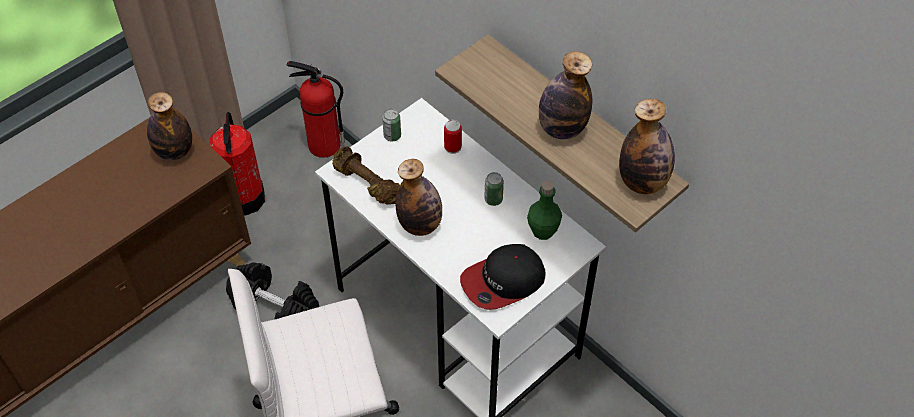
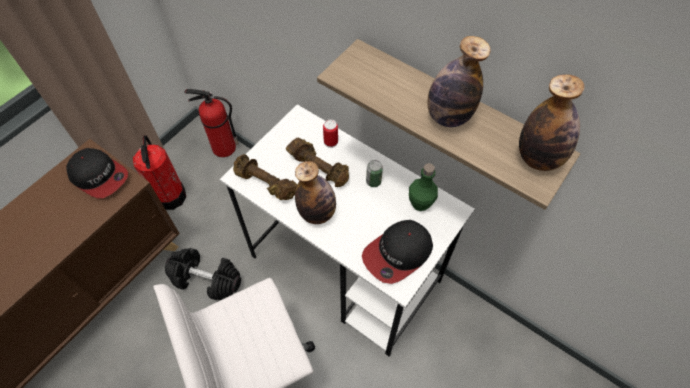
camera: 10 degrees left, 5 degrees up
bottle [147,92,192,161] -> cap [66,148,128,198]
can [382,109,401,141] -> none
none -> brown dumbbell [286,138,349,187]

